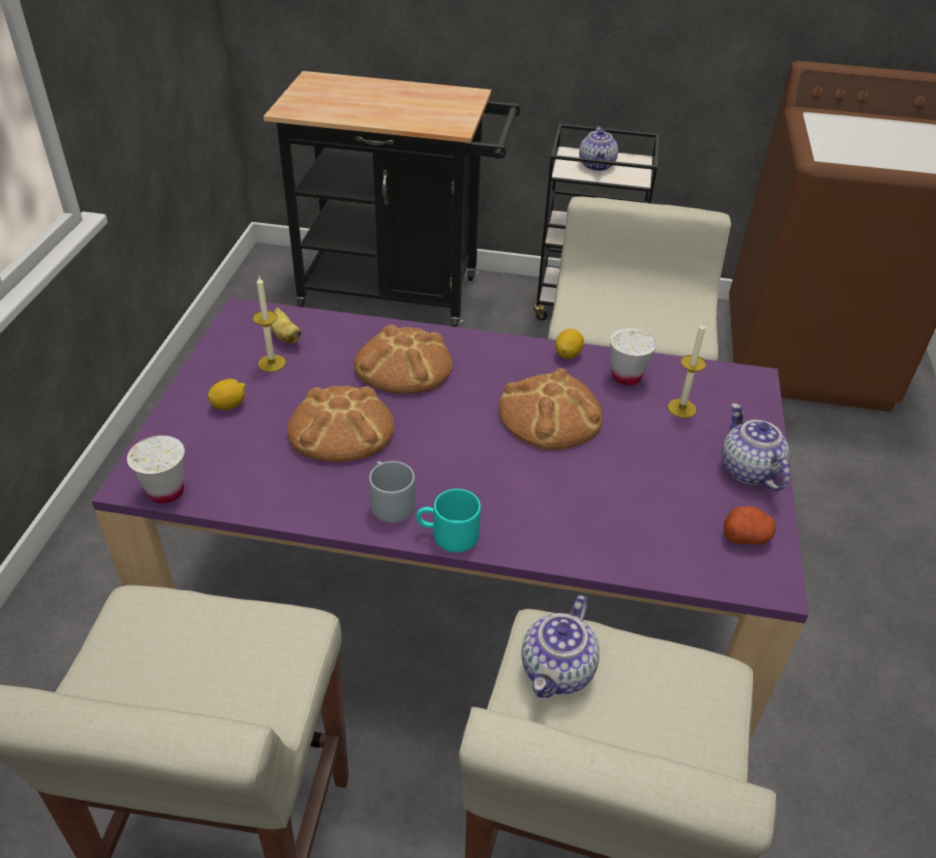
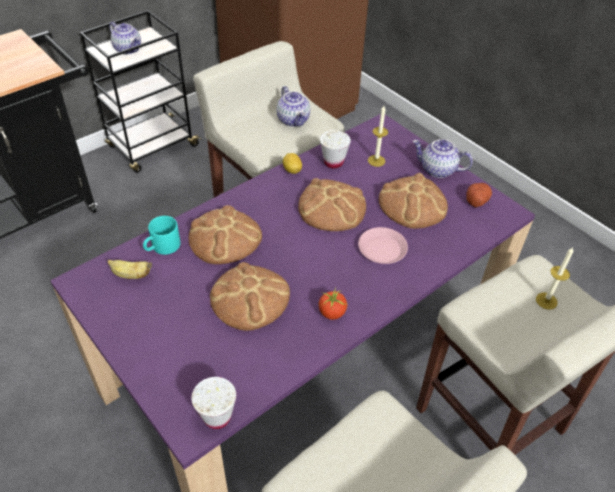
camera: 50 degrees left, 5 degrees up
lemon [208,379,246,410] -> none
candle [253,277,286,372] -> candle moved to [536,247,573,309]
grey mug [369,461,415,523] -> tomato [319,288,347,320]
turquoise mug [416,489,481,552] -> turquoise mug moved to [143,216,180,255]
teapot [521,595,600,698] -> teapot moved to [277,86,310,127]
none -> pink plate [358,227,408,264]
none -> bread [379,173,448,229]

